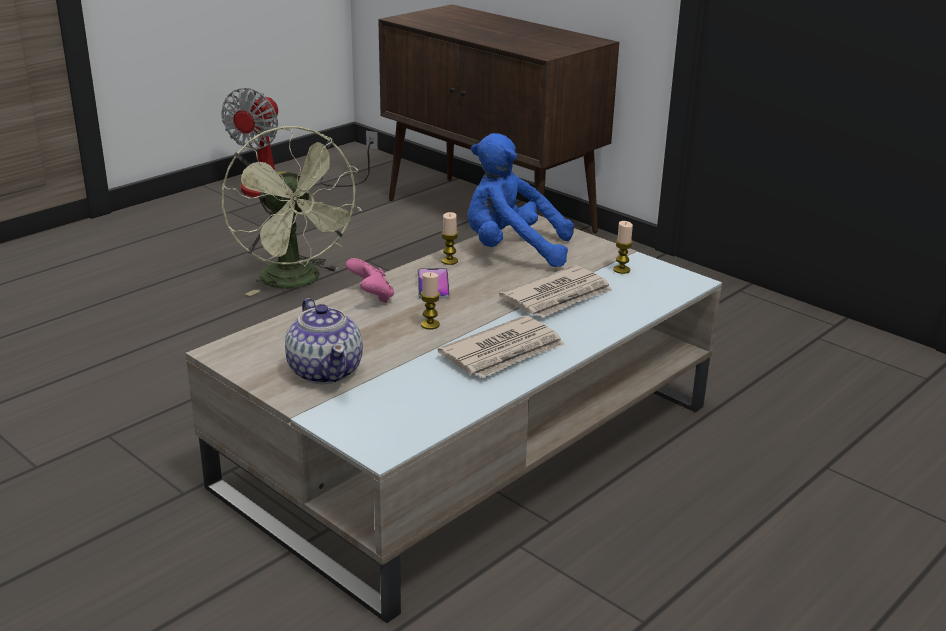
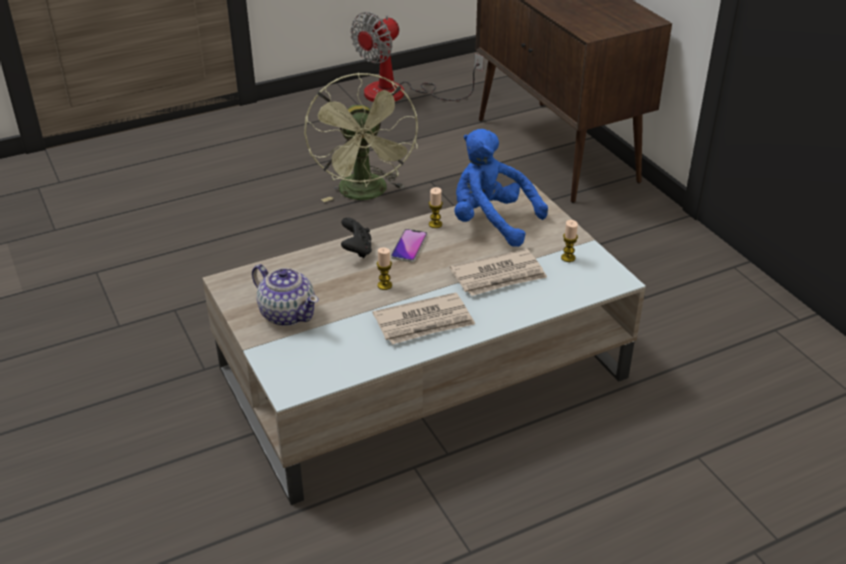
camera: 20 degrees right, 10 degrees up
teapot [285,298,363,384] -> teapot turned 45 degrees counterclockwise [252,264,319,326]
pink game controller [346,258,394,303] -> black game controller [341,217,372,258]

